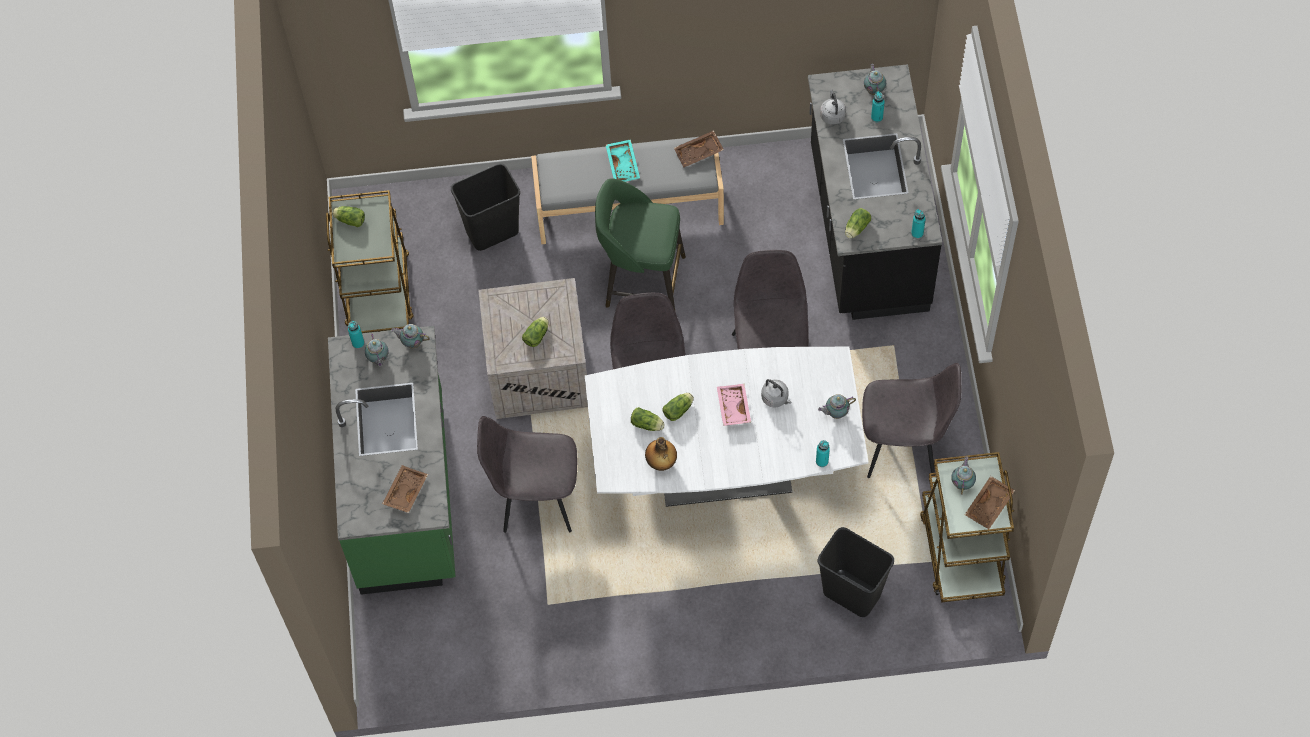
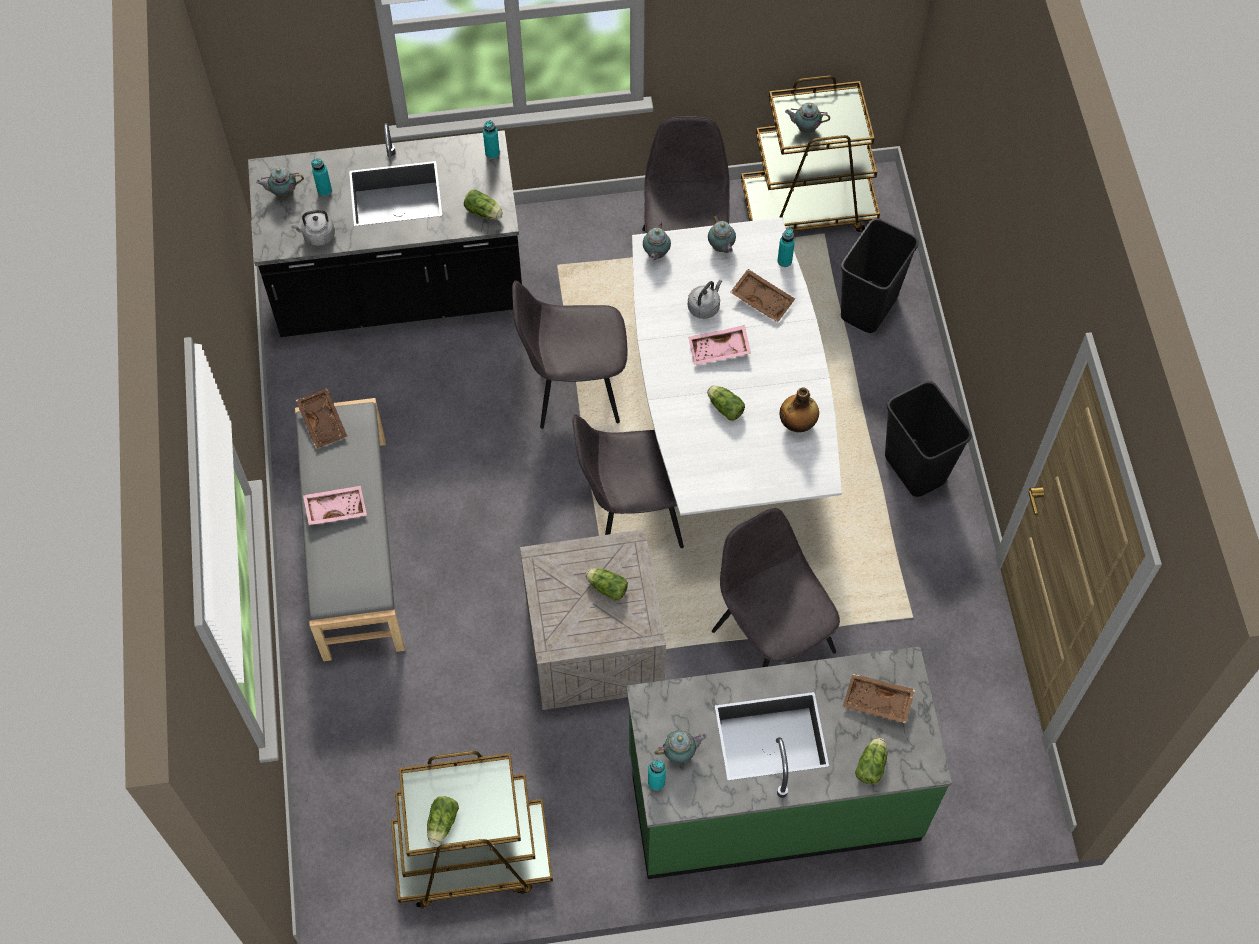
camera: 95 degrees left, 0 degrees up
teapot [391,324,430,349] -> teapot moved to [643,221,671,260]
black trash can [451,163,520,251] -> black trash can moved to [885,381,972,497]
grey chair [477,416,577,533] -> grey chair turned 150 degrees clockwise [712,508,840,667]
green stool [595,178,686,312] -> none
turquoise tray [606,139,640,182] -> pink tray [303,486,367,525]
lettuce [631,407,665,431] -> lettuce moved to [855,738,887,784]
brown tray [964,476,1015,529] -> brown tray moved to [730,269,795,323]

